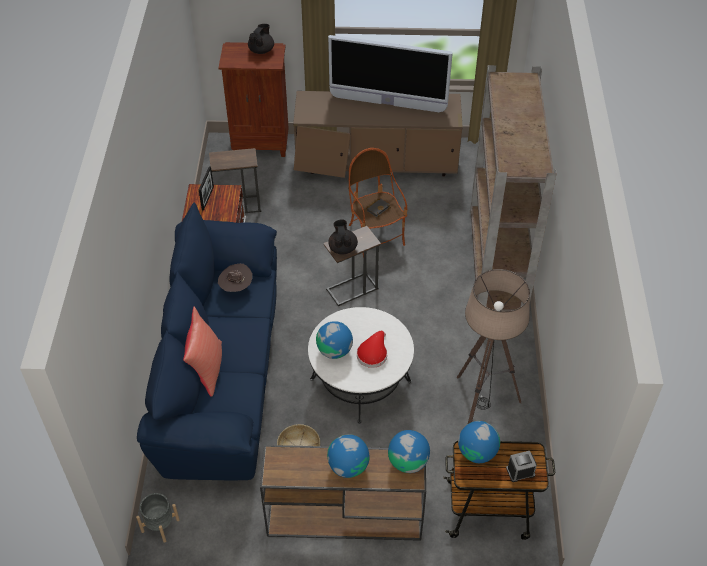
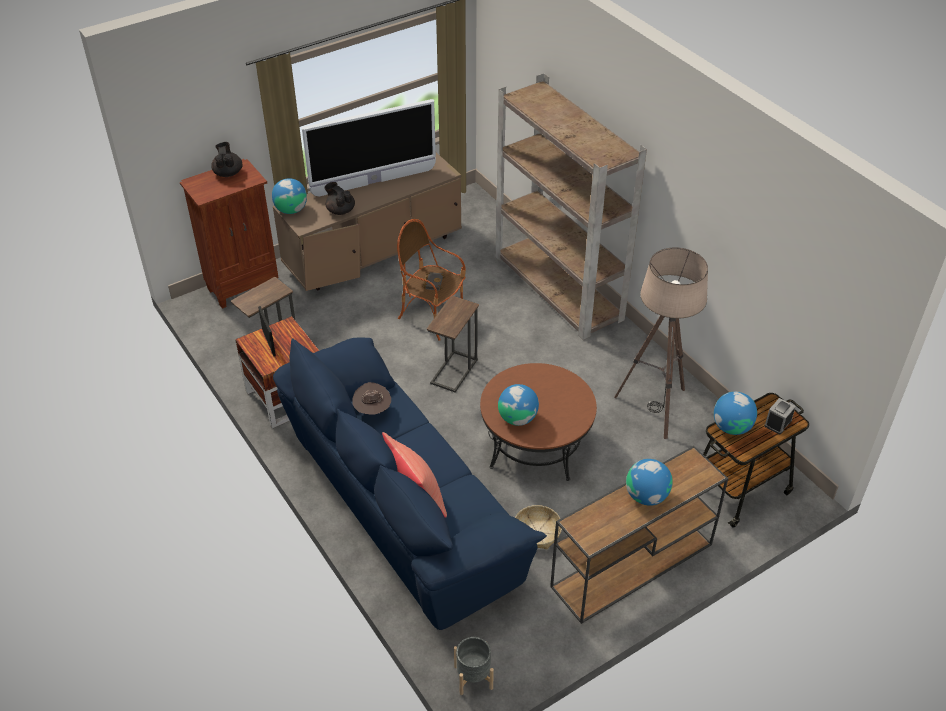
camera: 35 degrees left, 5 degrees down
white coffee table [308,307,414,423] -> brown coffee table [480,363,597,481]
black teapot [328,219,358,254] -> black teapot moved to [324,182,355,215]
red hat [357,331,387,368] -> none
globe [388,430,430,473] -> globe moved to [272,178,307,214]

